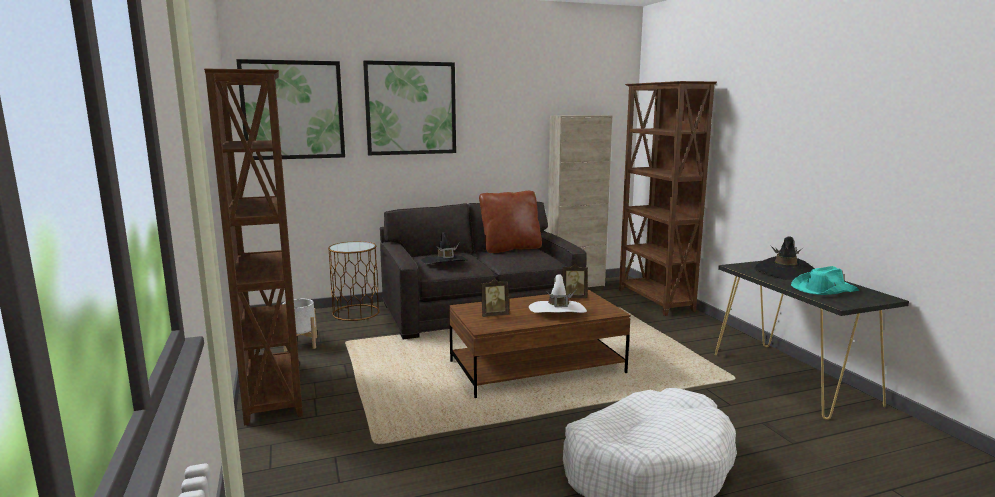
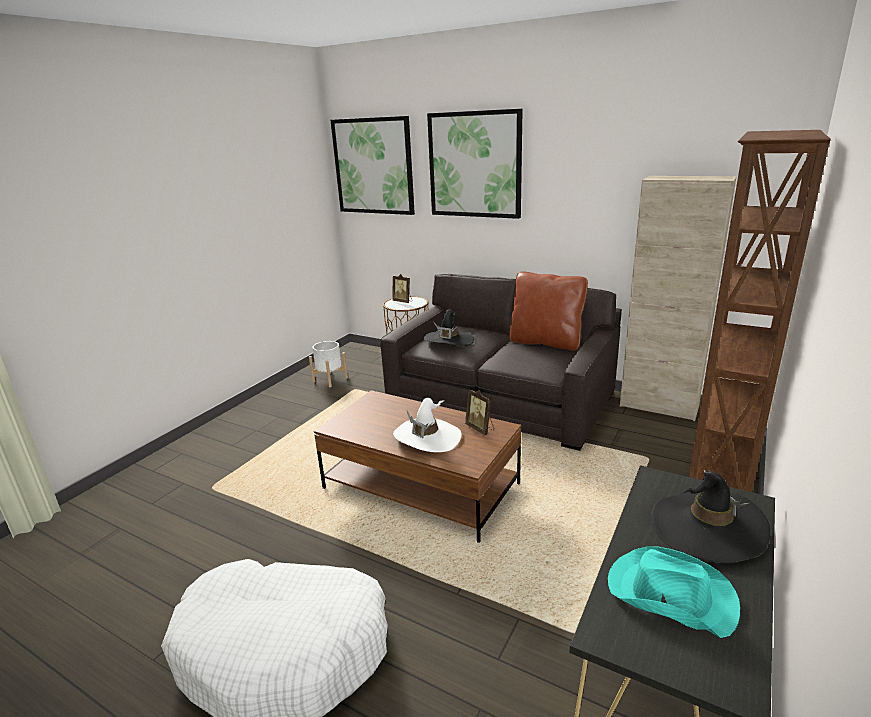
camera: 50 degrees right, 10 degrees up
brown bookcase [204,69,303,426] -> none
picture frame [481,278,509,317] -> picture frame moved to [392,274,412,303]

